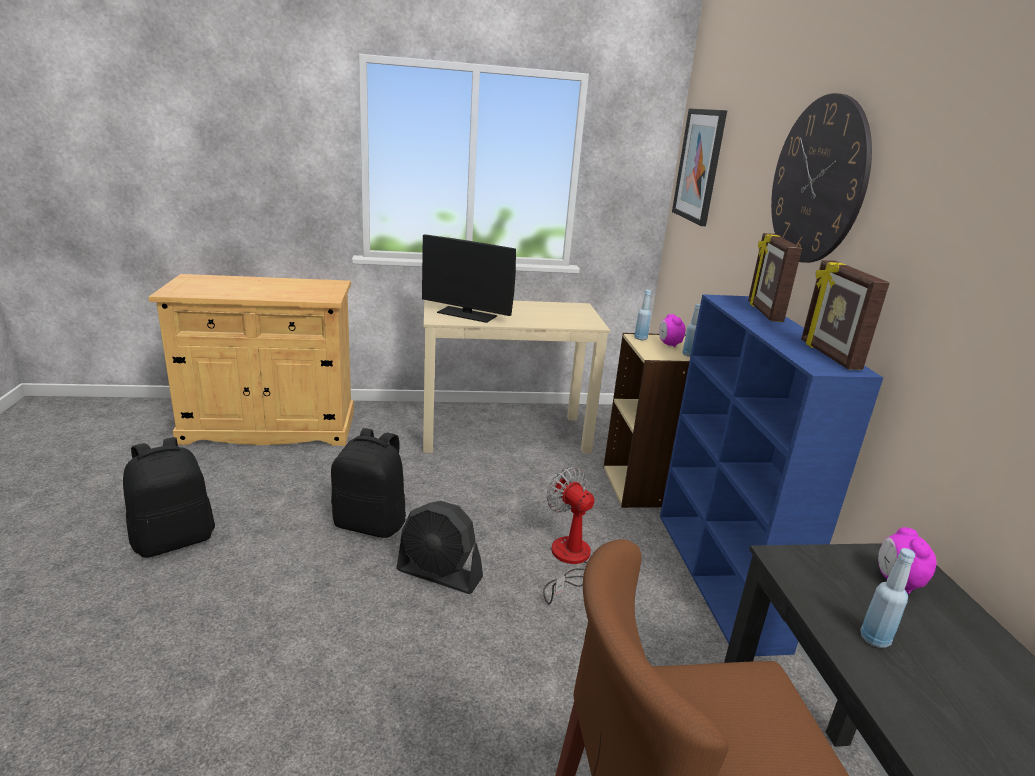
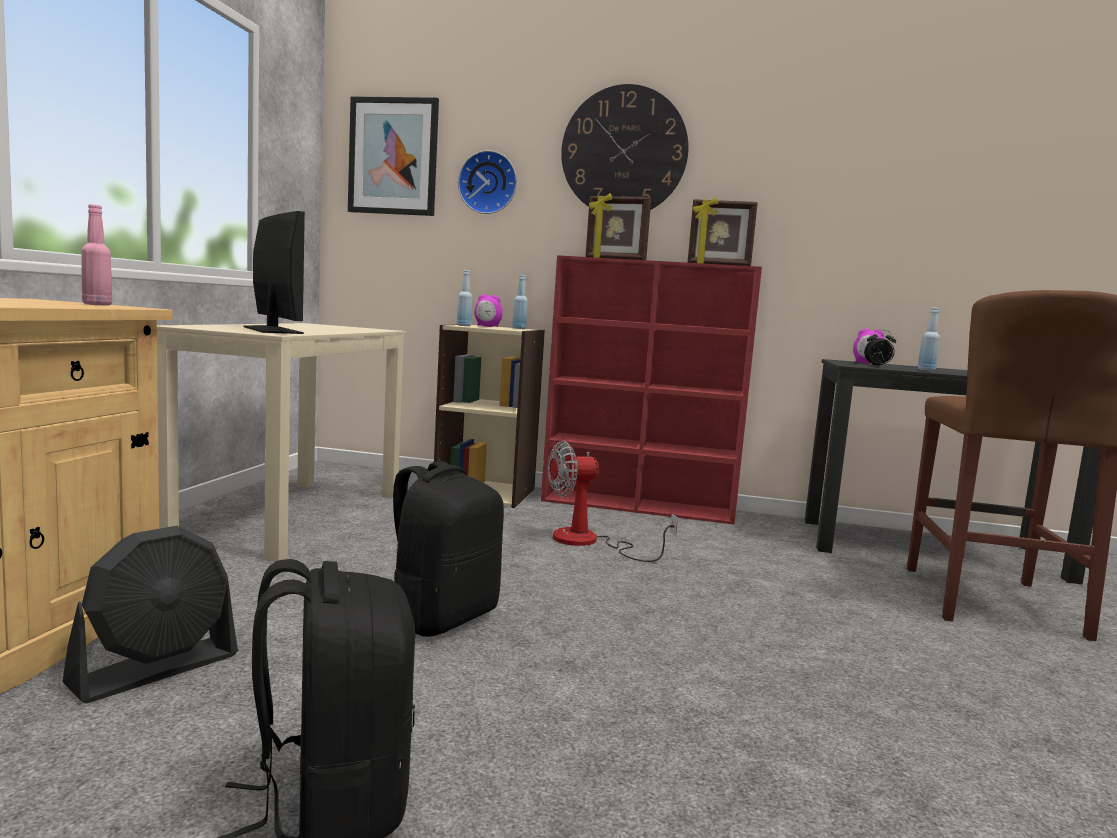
camera: 70 degrees left, 15 degrees down
black fan [397,501,483,594] -> black fan moved to [62,526,238,703]
monitor [422,234,516,323] -> monitor turned 75 degrees counterclockwise [243,211,305,334]
blue bookcase [660,294,884,656] -> red bookcase [541,255,762,525]
none -> pink bottle [81,204,112,306]
none -> wall clock [458,150,517,214]
none -> alarm clock [864,330,896,367]

